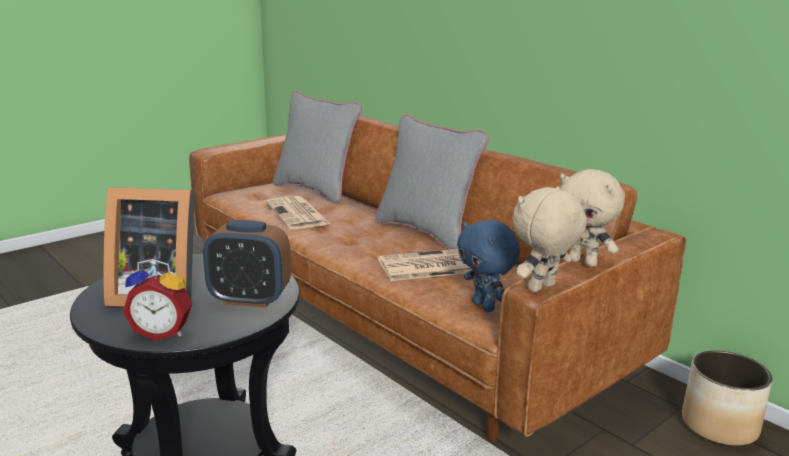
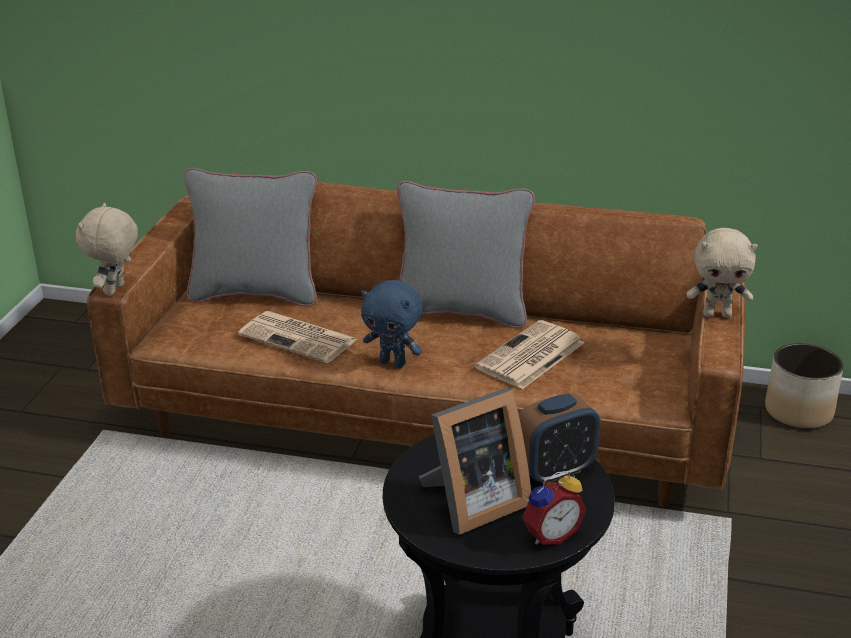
camera: 35 degrees left, 10 degrees up
blue plush toy [457,220,520,312] -> blue plush toy moved to [361,280,422,368]
beige plush toy [512,186,587,292] -> beige plush toy moved to [76,203,138,296]

